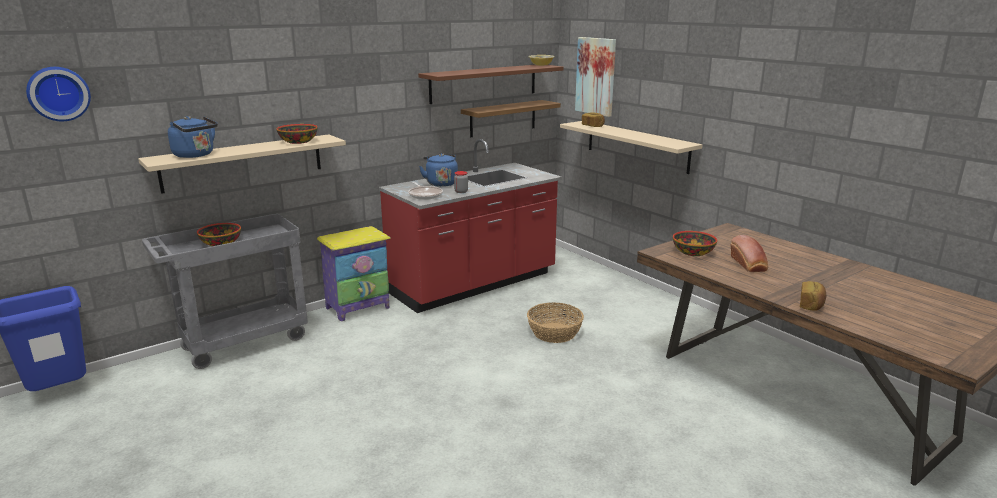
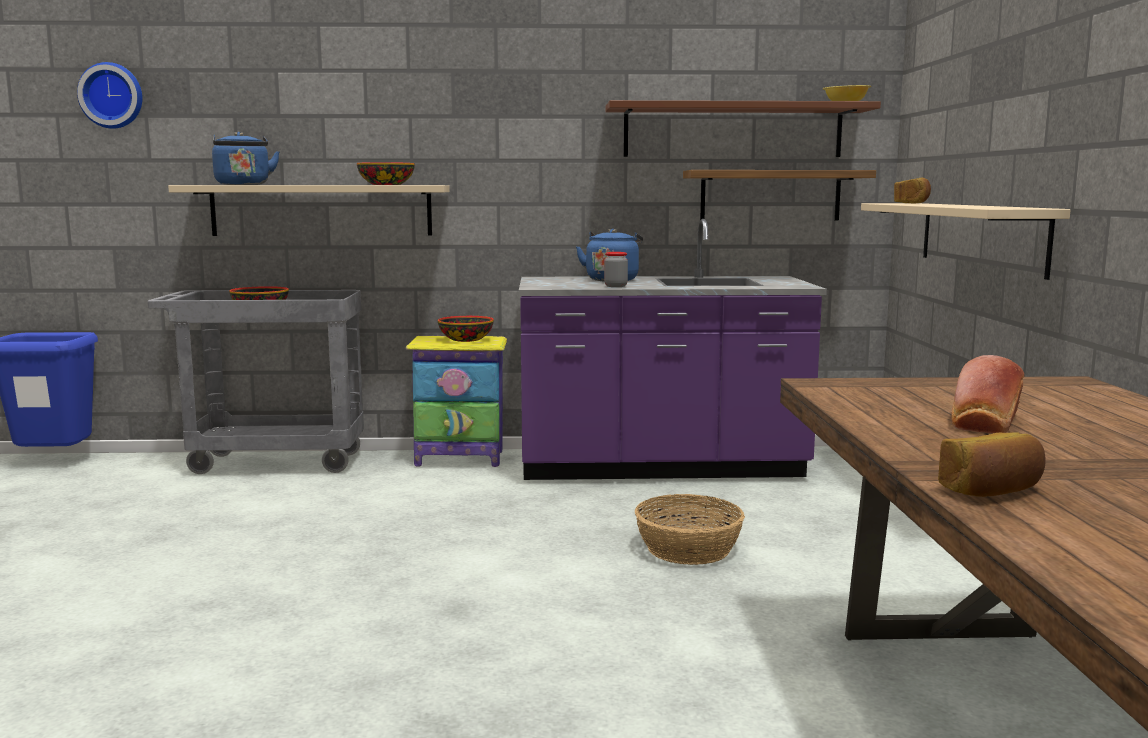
camera: 35 degrees right, 10 degrees down
red counter [379,139,562,313] -> purple counter [519,219,827,480]
frying pan [408,182,443,200] -> none
picture [575,37,616,117] -> none
bowl [673,231,717,256] -> bowl moved to [438,316,494,342]

